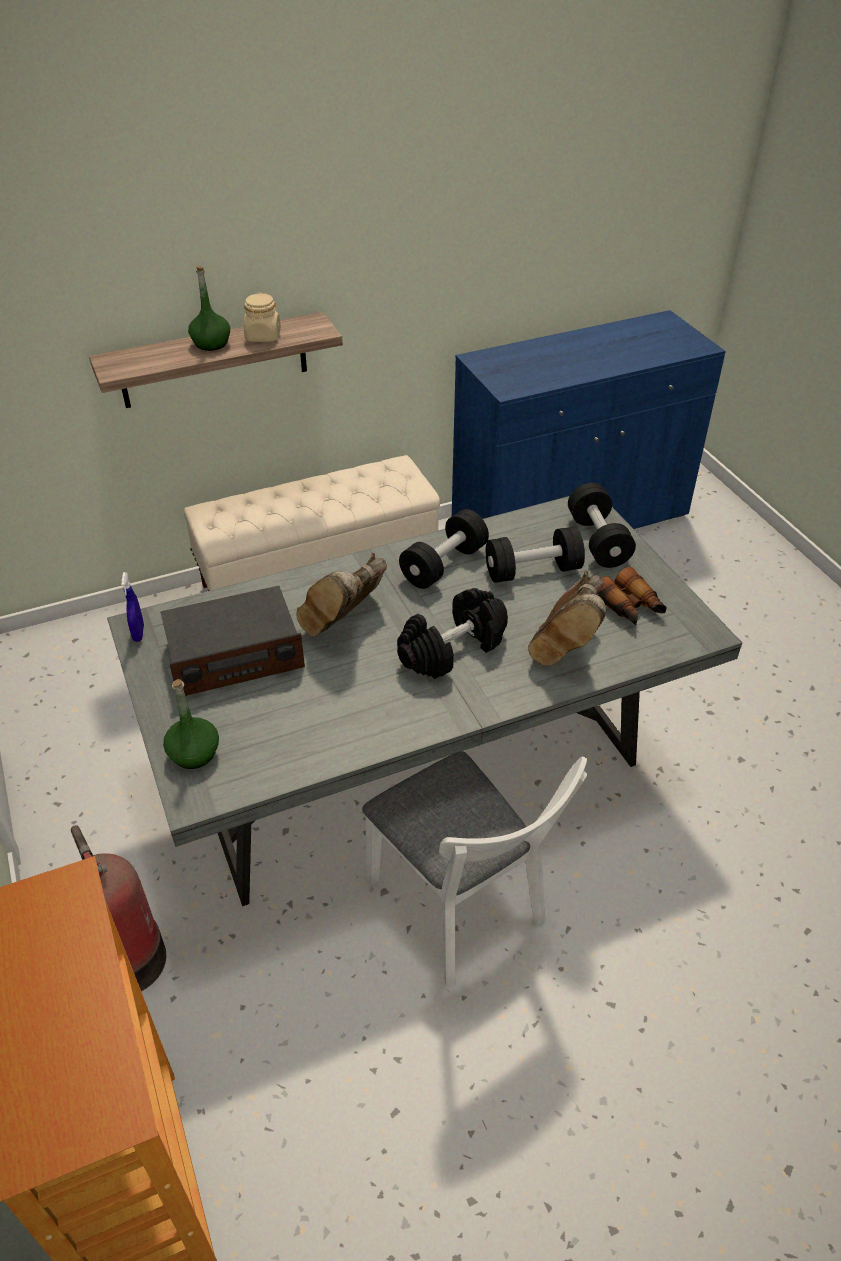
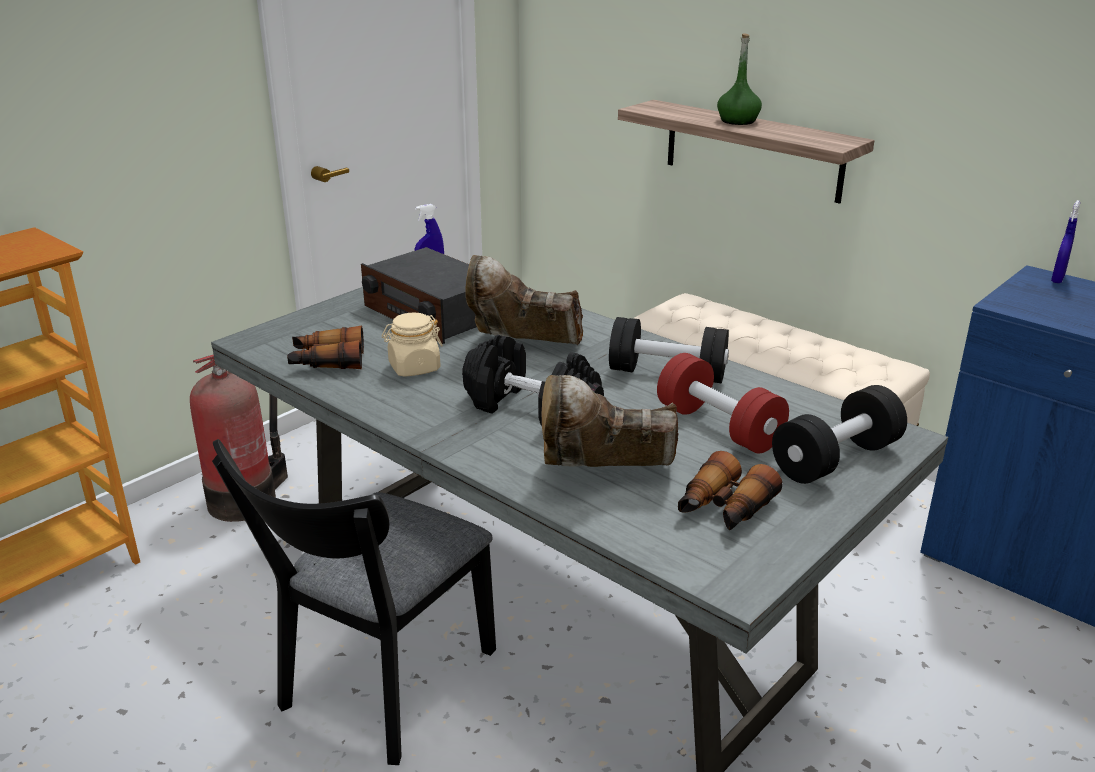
camera: 65 degrees right, 15 degrees down
green bottle [163,679,219,769] -> none
beige jar [243,293,281,342] -> beige jar moved to [382,313,443,377]
white chair [362,751,587,987] -> black chair [212,439,496,765]
black dumbbell [486,526,585,583] -> red dumbbell [657,353,789,453]
none -> binoculars [287,325,364,369]
none -> blue spray bottle [1051,200,1080,283]

